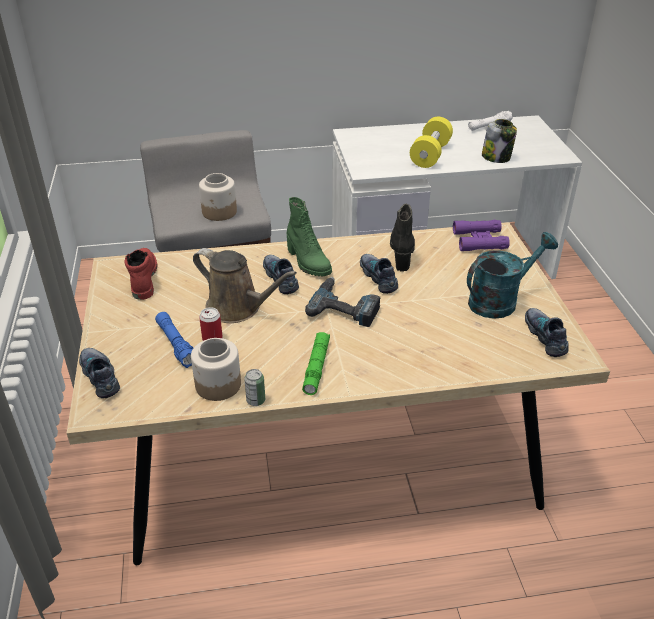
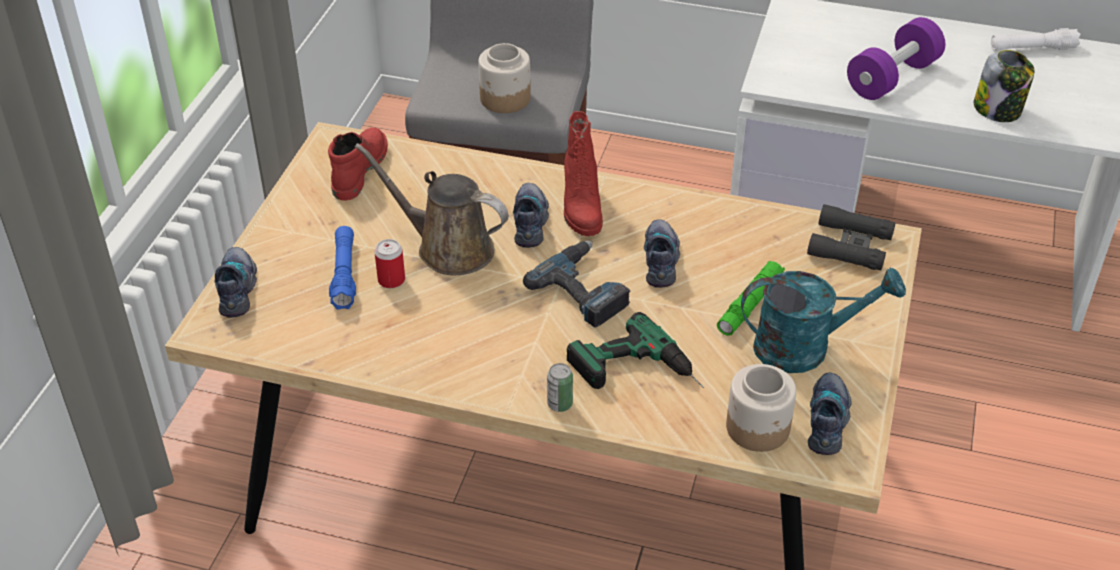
camera: 25 degrees right, 5 degrees up
jar [191,338,241,401] -> jar moved to [726,364,796,452]
brown watering can [193,248,297,323] -> brown watering can turned 150 degrees clockwise [355,143,509,275]
can [244,369,265,406] -> can moved to [547,363,573,412]
green boot [287,197,332,277] -> red boot [564,111,603,236]
green flashlight [302,332,330,395] -> green flashlight moved to [717,261,785,336]
black boot [390,204,415,272] -> none
yellow dumbbell [410,117,453,168] -> purple dumbbell [847,17,945,100]
purple binoculars [453,220,510,251] -> black binoculars [807,204,896,270]
none -> power drill [567,312,704,389]

